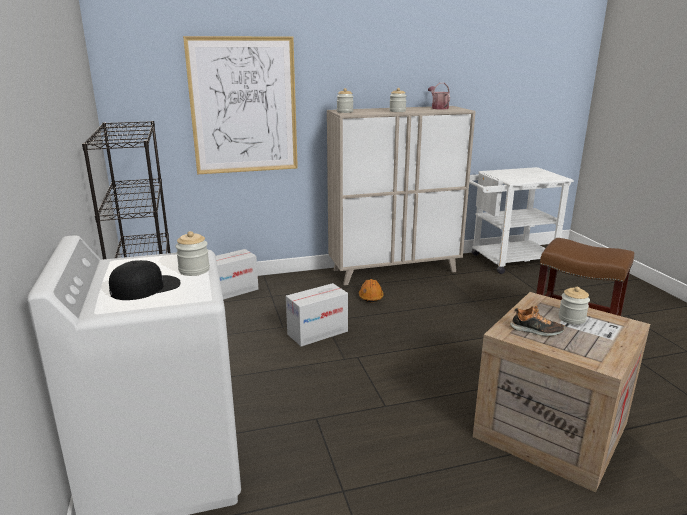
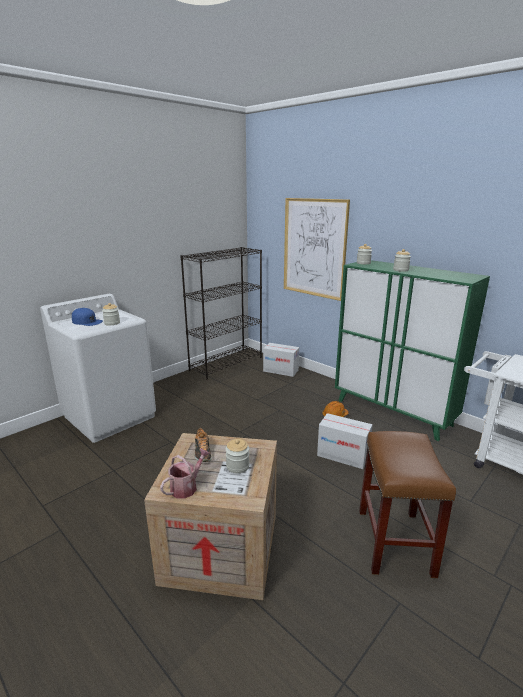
camera: 60 degrees right, 0 degrees up
black cap [109,260,181,300] -> blue cap [72,308,103,326]
cardboard box [286,283,348,346] -> cardboard box moved to [317,413,373,469]
beige cabinet [327,106,476,285] -> green cabinet [335,260,490,441]
watering can [428,83,450,109] -> watering can moved to [160,449,210,499]

